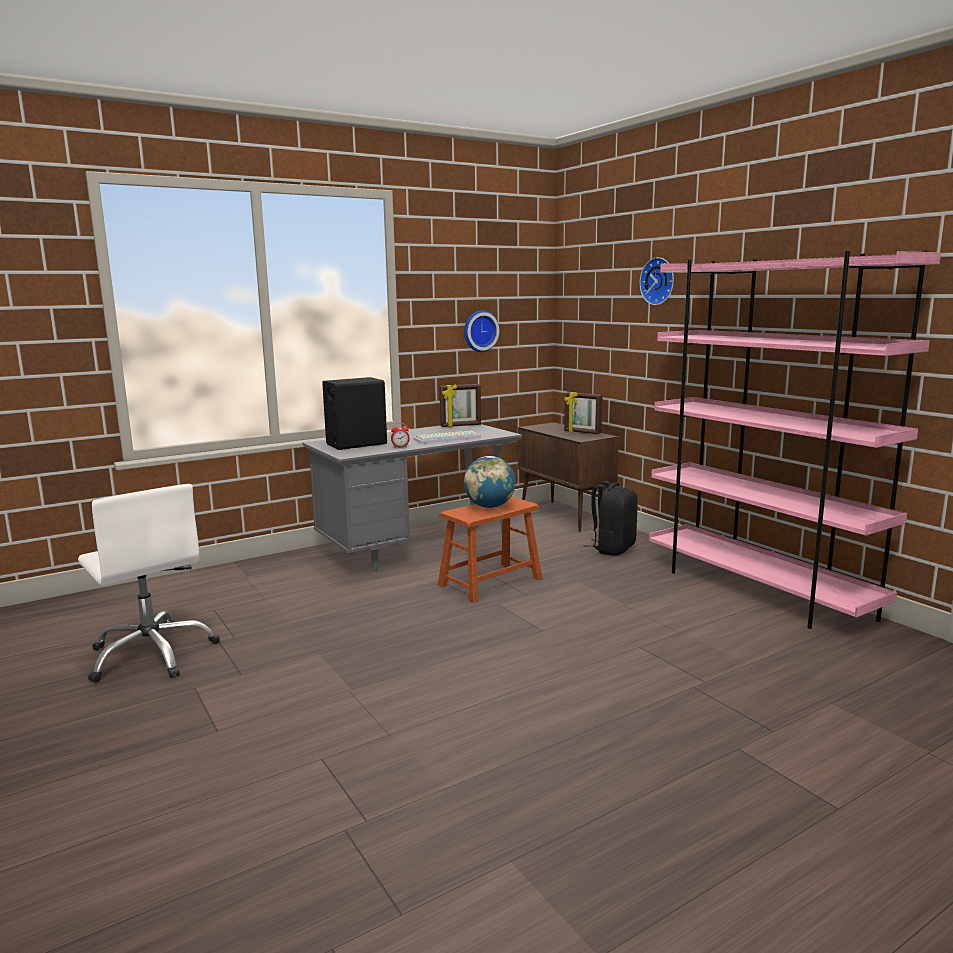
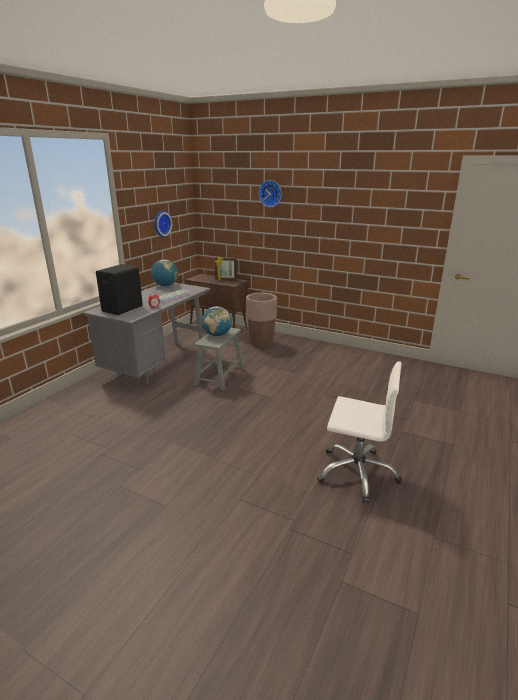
camera: 30 degrees left, 10 degrees up
white office chair [78,484,220,683] -> white office chair moved to [317,361,402,503]
brown stool [438,496,543,602] -> grey stool [194,328,244,390]
picture frame [440,384,481,427] -> globe [151,259,178,286]
black backpack [583,481,638,556] -> brown planter [246,293,277,347]
pink bookcase [649,250,941,629] -> none

